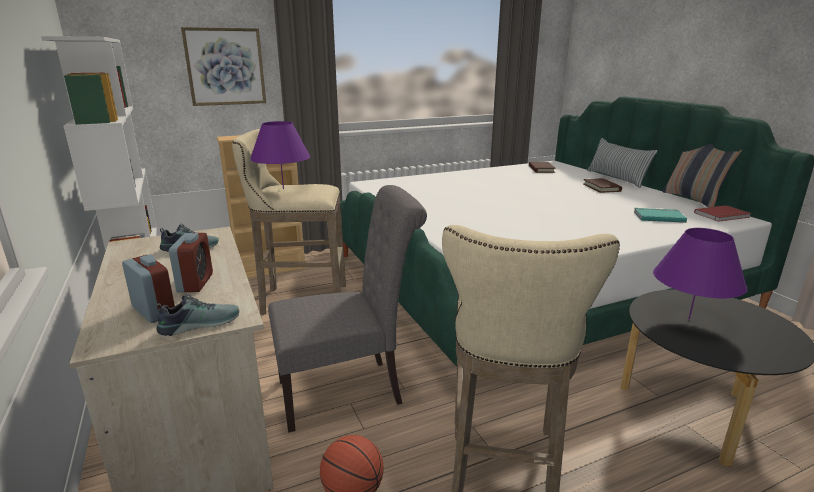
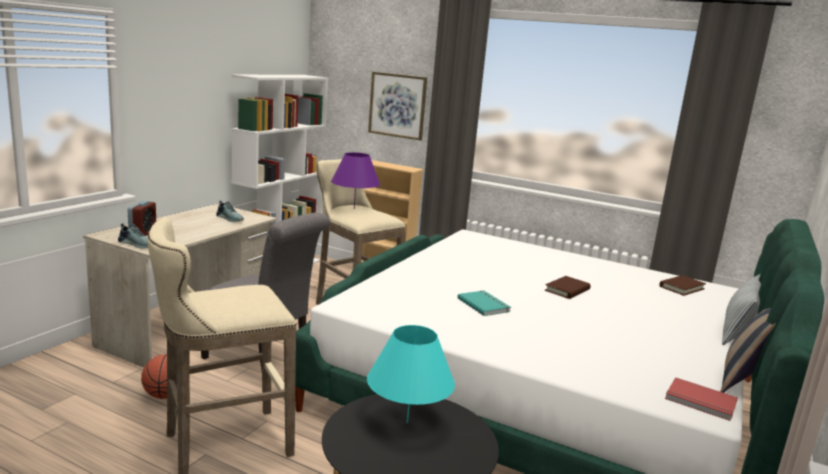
camera: 50 degrees right, 5 degrees down
alarm clock [169,233,213,293] -> none
brown book [583,178,622,193] -> brown book moved to [545,276,591,299]
turquoise book [634,208,687,223] -> turquoise book moved to [457,290,511,316]
purple table lamp [653,228,747,319] -> turquoise table lamp [367,325,455,423]

